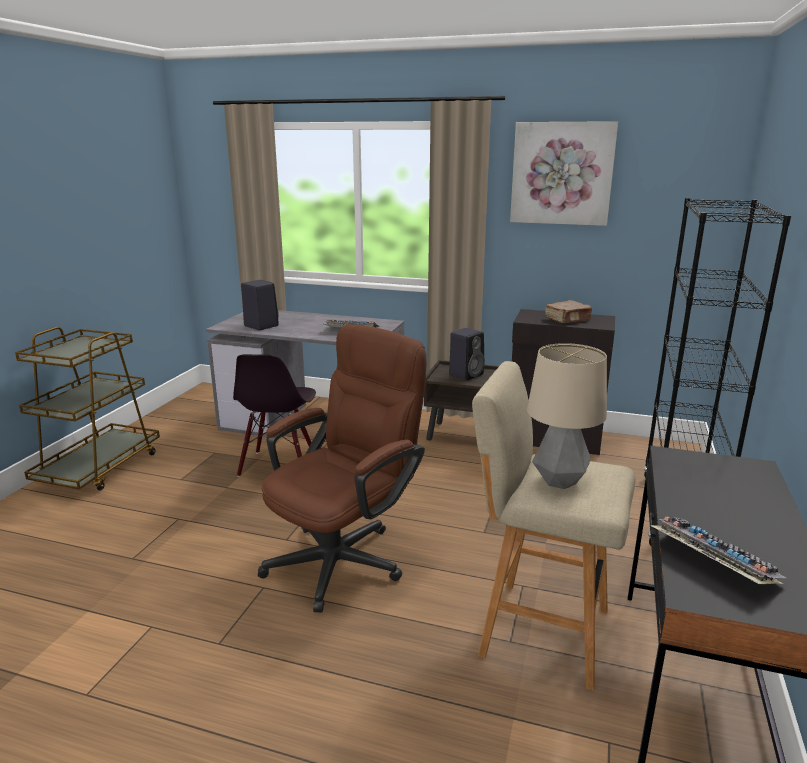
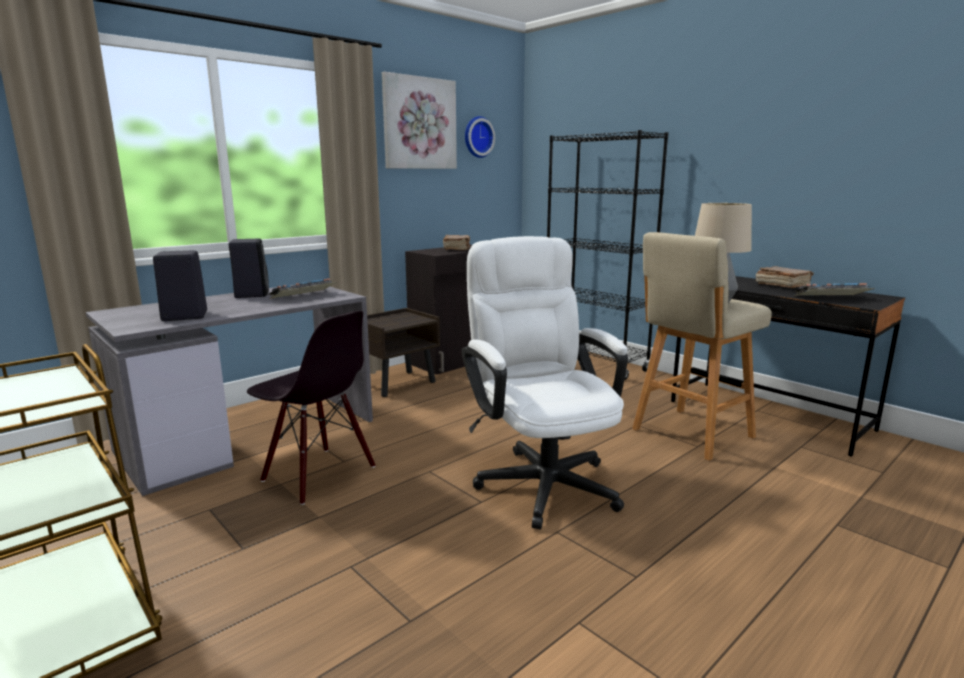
camera: 60 degrees left, 5 degrees down
brown office chair [258,324,427,612] -> white office chair [462,236,628,530]
black speaker [449,328,485,380] -> black speaker moved to [228,239,269,298]
none -> wall clock [465,116,495,158]
none -> brown book [756,266,814,288]

